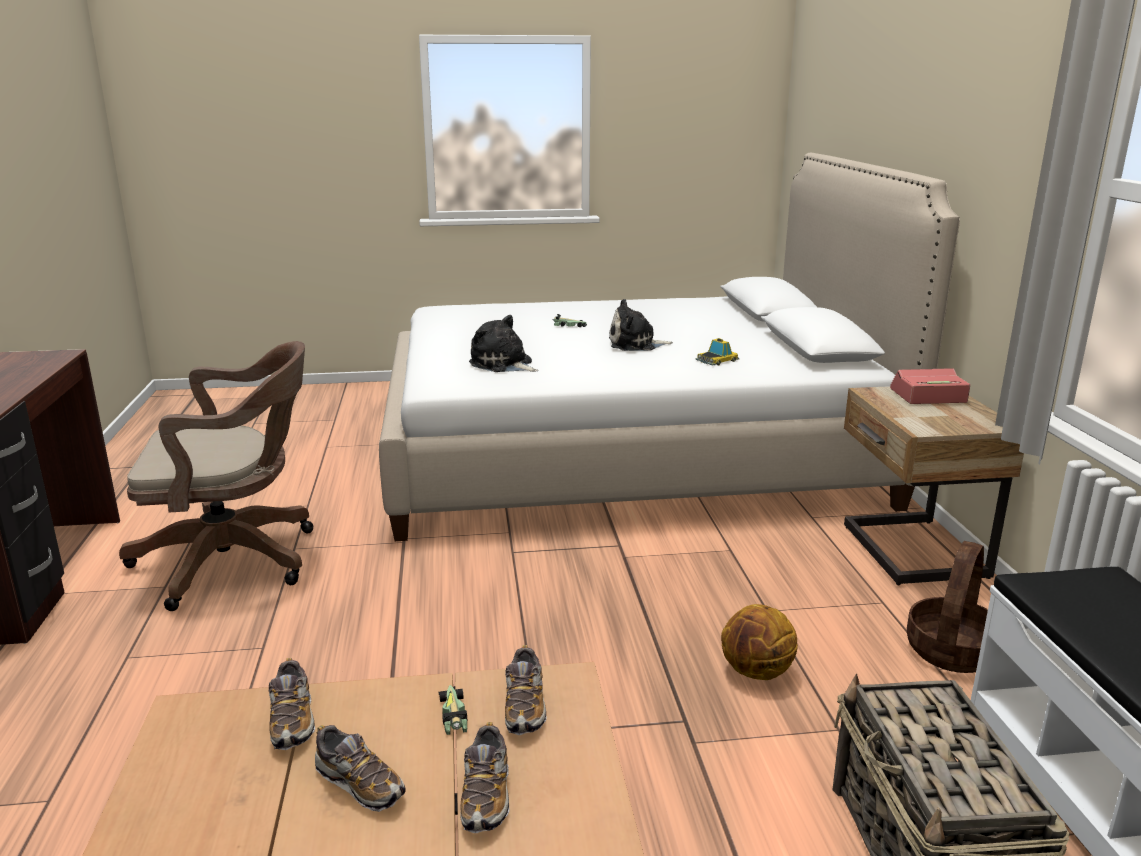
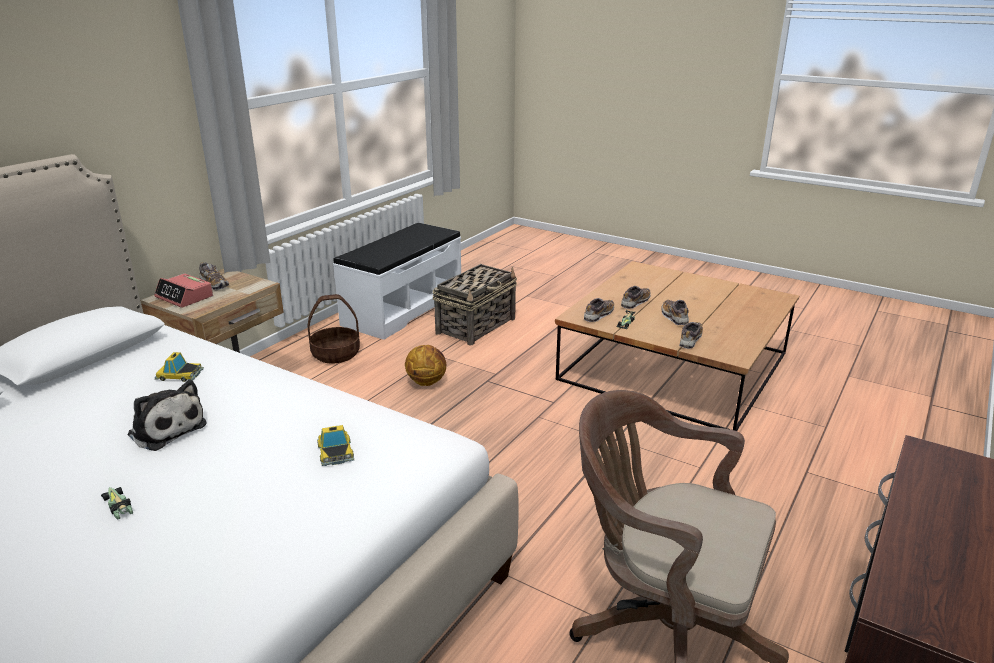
camera: 140 degrees left, 5 degrees up
plush toy [469,315,538,372] -> toy car [317,425,354,466]
none -> shoe [199,262,229,291]

